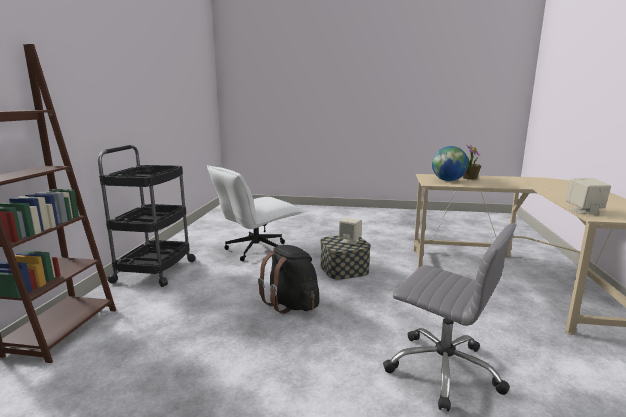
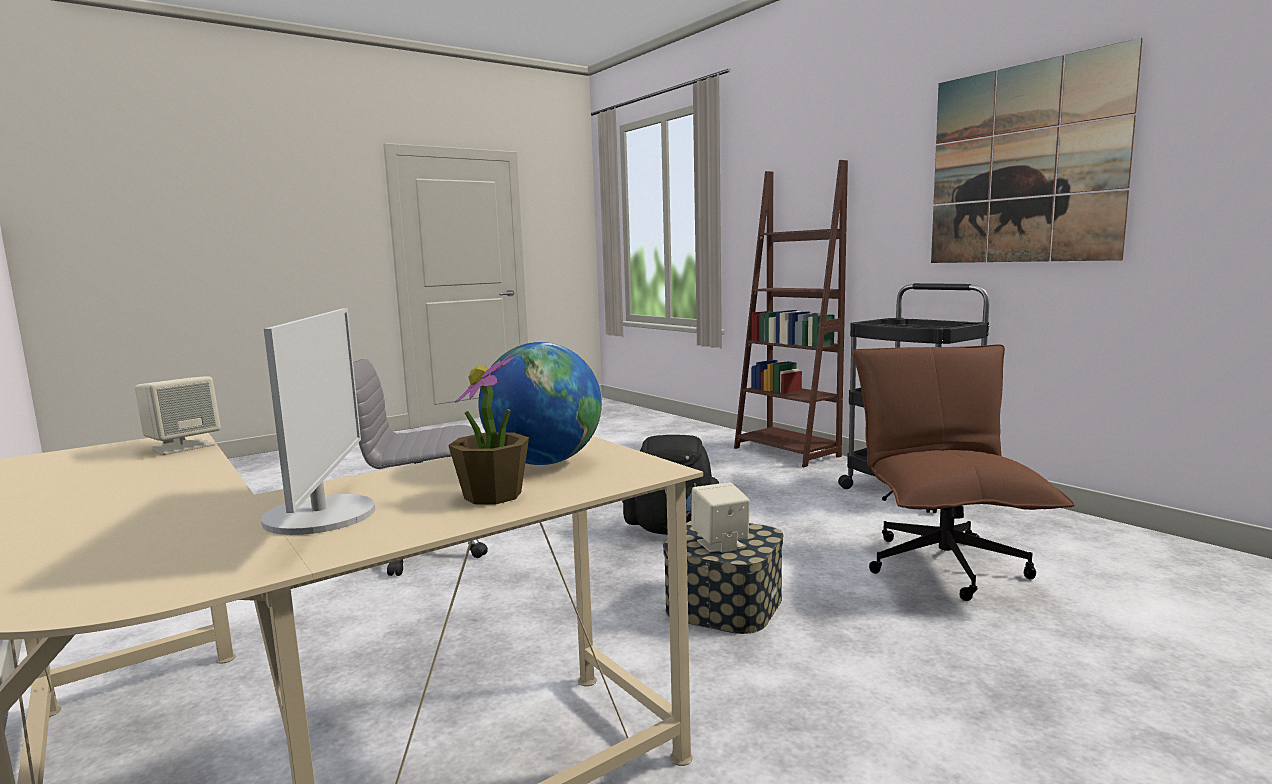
camera: 135 degrees right, 5 degrees down
white office chair [207,165,304,261] -> brown office chair [852,344,1075,601]
none -> monitor [261,308,375,535]
none -> picture [931,38,1143,263]

